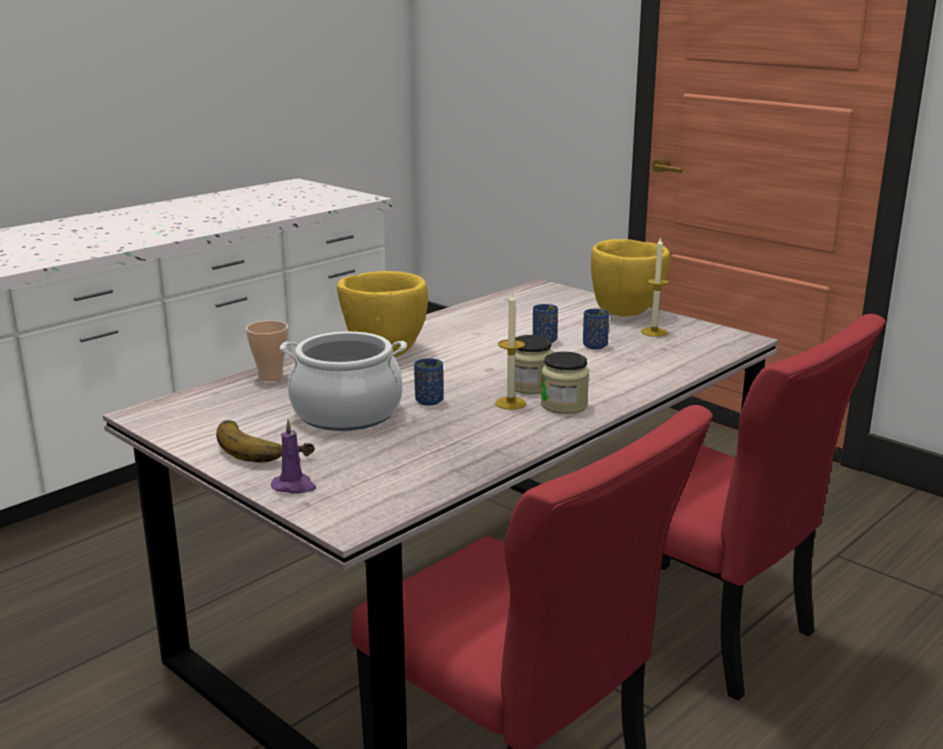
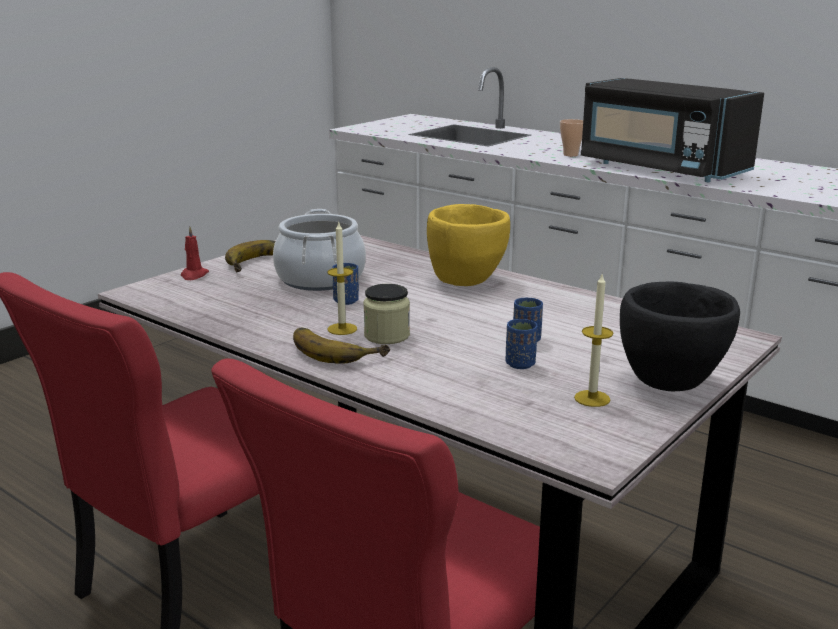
camera: 85 degrees right, 0 degrees up
cup [246,321,288,381] -> cup moved to [560,119,583,156]
purple candle [271,419,316,494] -> red candle [181,227,209,280]
jar [541,351,589,414] -> banana [293,328,390,364]
yellow bowl [591,239,670,316] -> black bowl [620,281,740,391]
none -> black microwave [581,78,764,182]

